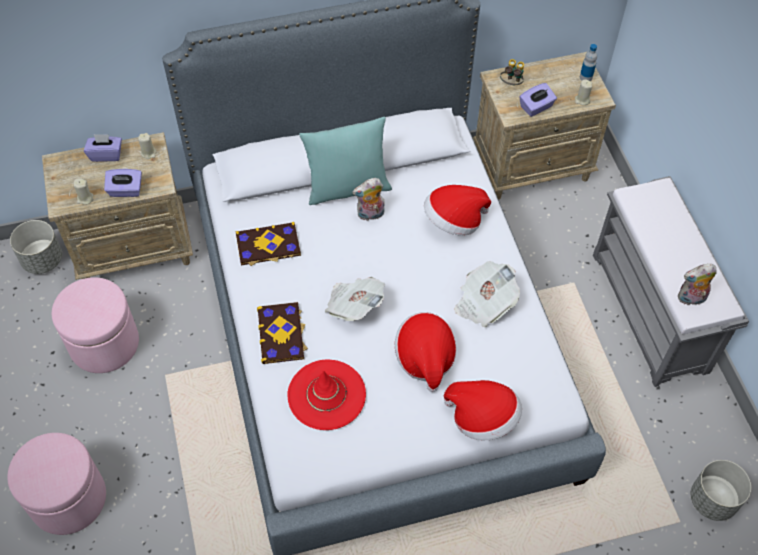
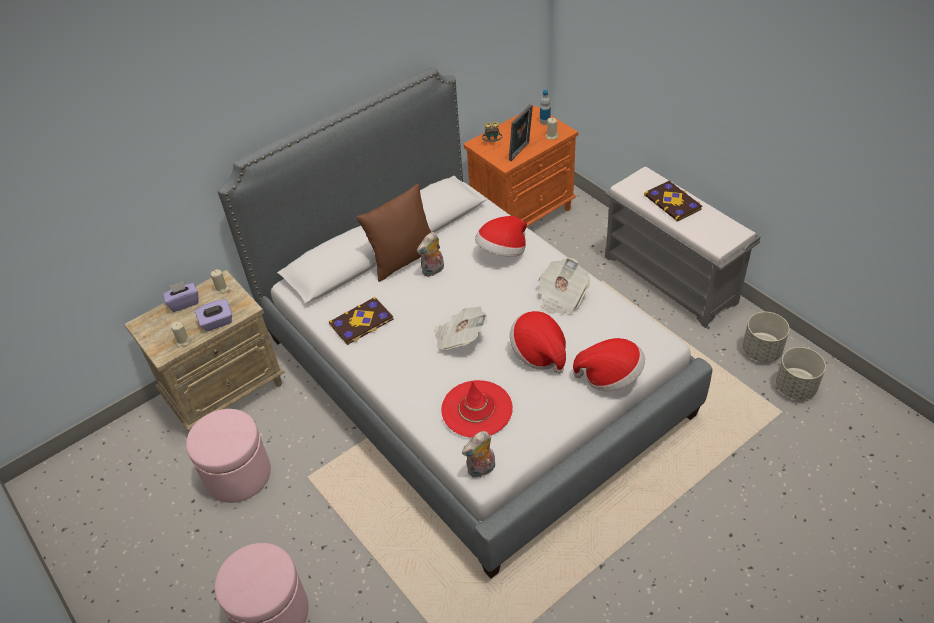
camera: 20 degrees left, 10 degrees down
grey planter [10,220,62,274] -> grey planter moved to [743,312,790,362]
book [257,302,308,364] -> book moved to [644,181,702,222]
turquoise pillow [299,117,392,205] -> brown pillow [356,184,440,282]
beige nightstand [472,52,616,200] -> orange nightstand [463,106,578,226]
purple tissue box [519,83,557,117] -> picture frame [509,104,533,161]
plush toy [678,264,717,307] -> plush toy moved to [462,431,495,478]

